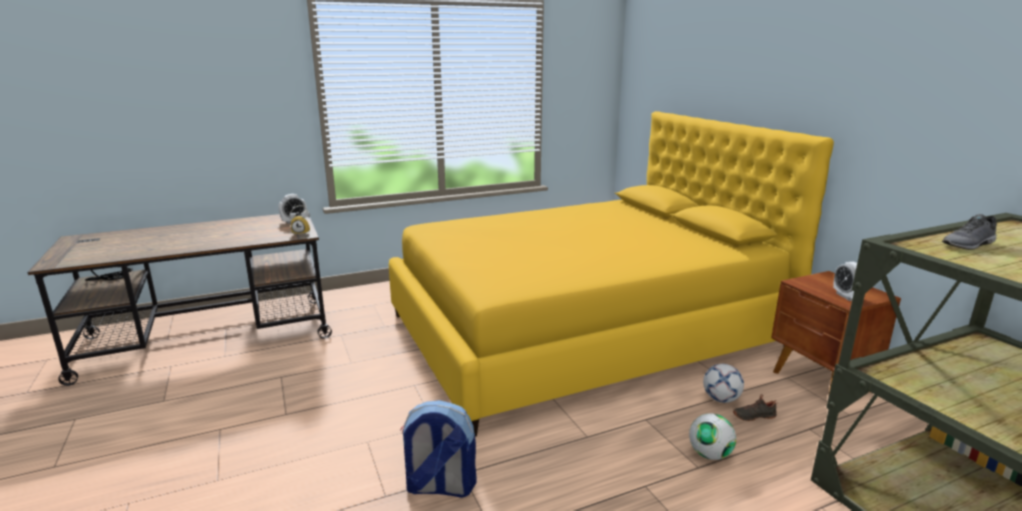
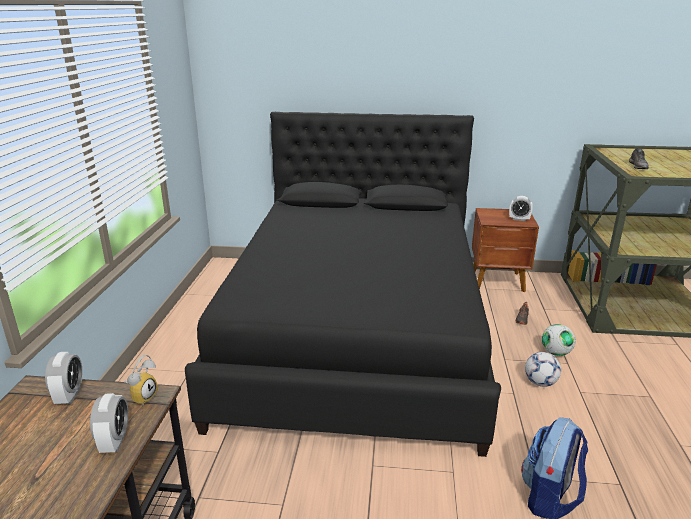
camera: 60 degrees left, 5 degrees up
yellow bed [389,111,834,437] -> black bed [185,112,501,457]
football [703,364,744,403] -> football moved to [525,352,561,387]
none -> alarm clock [90,393,128,453]

